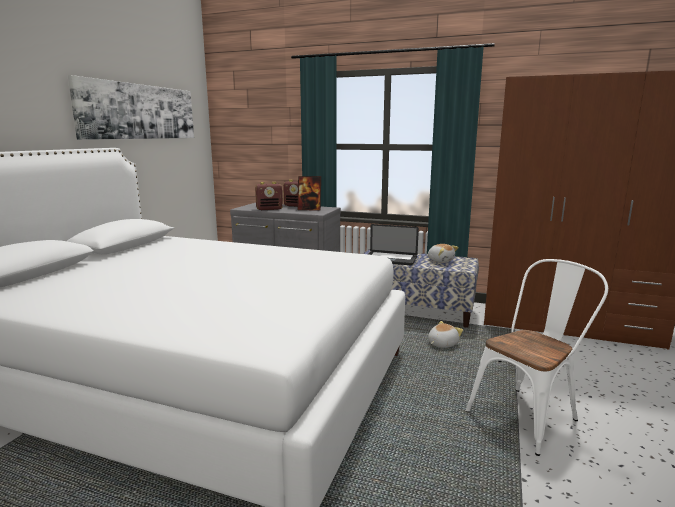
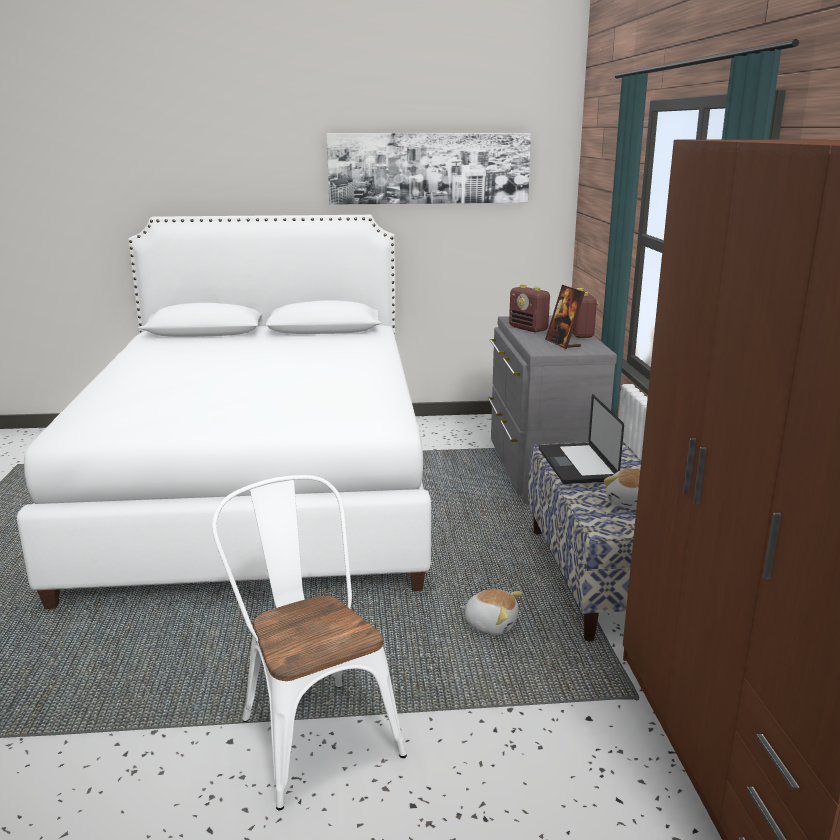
camera: 65 degrees right, 5 degrees up
white chair [466,259,608,456] -> white chair turned 150 degrees counterclockwise [212,475,407,810]

